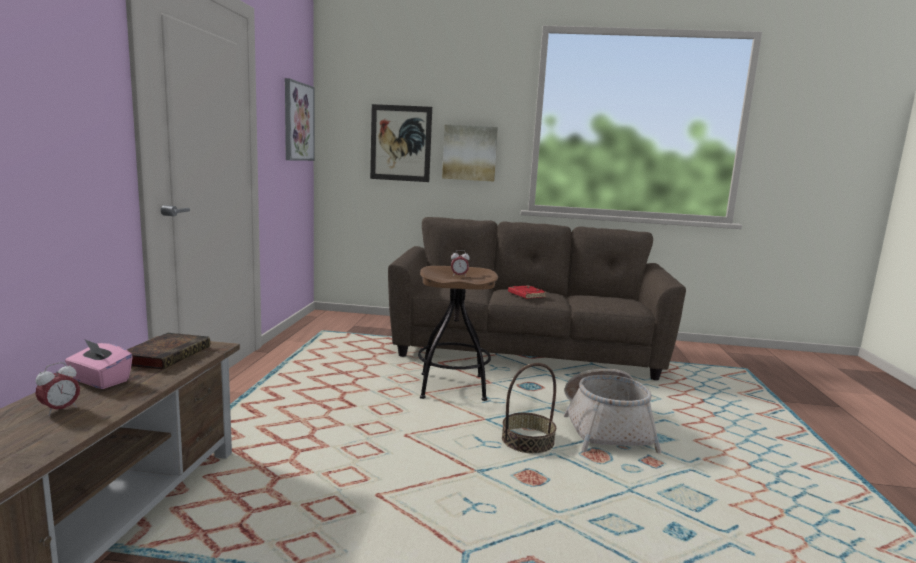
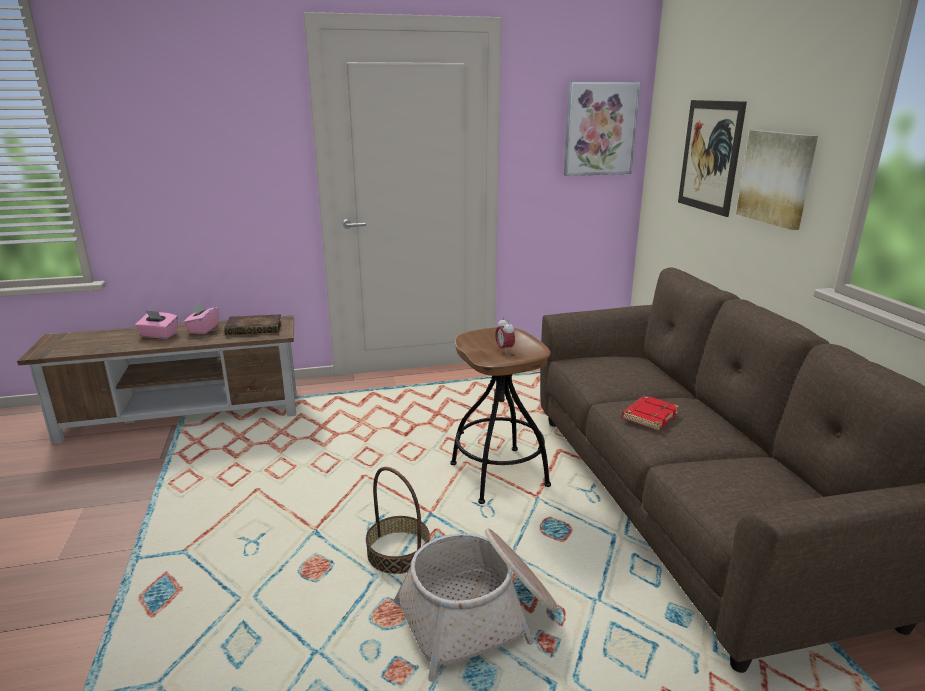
camera: 70 degrees right, 10 degrees up
alarm clock [35,362,80,416] -> pink tissue box [135,310,178,339]

